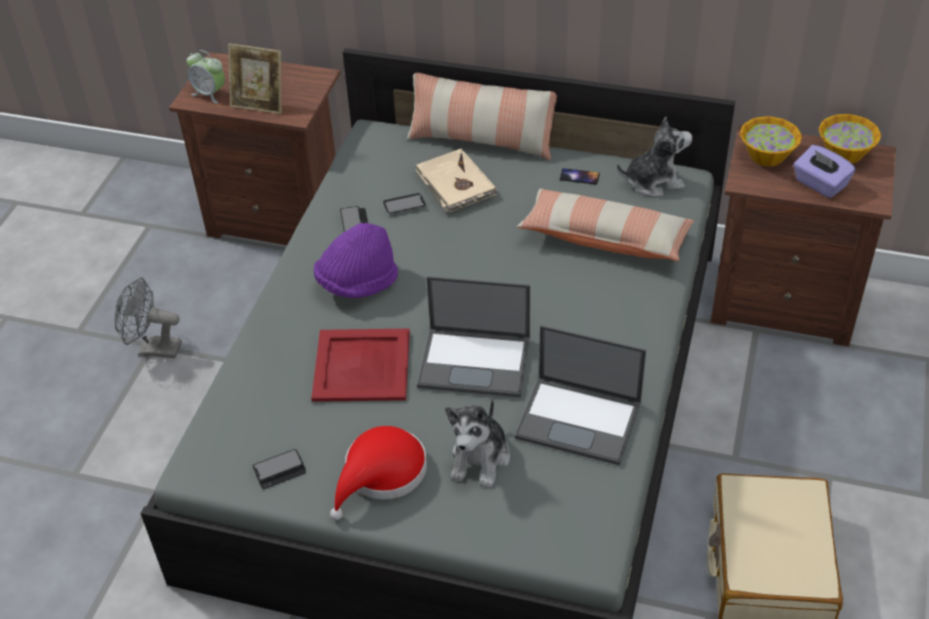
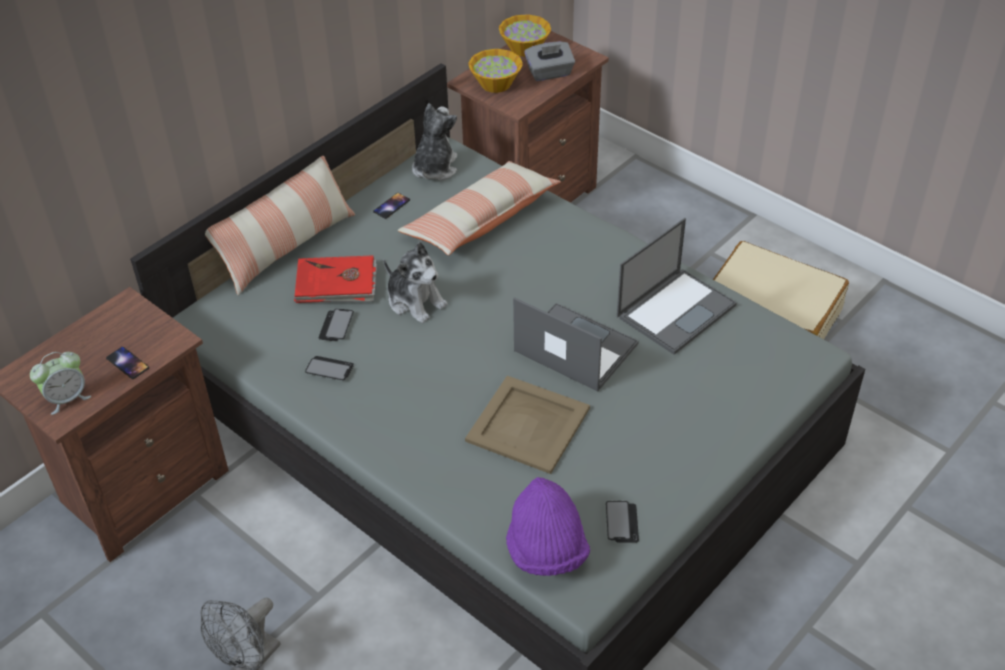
camera: 65 degrees left, 0 degrees up
picture frame [228,43,282,114] -> phone [106,347,149,379]
red tray [311,329,410,402] -> beige tray [465,376,590,474]
purple hat [314,223,398,298] -> purple hat moved to [506,477,590,576]
red hat [330,426,427,520] -> none
beige book [415,149,497,212] -> red book [294,256,377,303]
laptop [417,276,530,397] -> laptop turned 90 degrees counterclockwise [513,297,639,391]
plush toy [445,398,510,488] -> plush toy moved to [384,242,448,323]
purple tissue box [793,145,856,198] -> grey tissue box [524,41,575,81]

